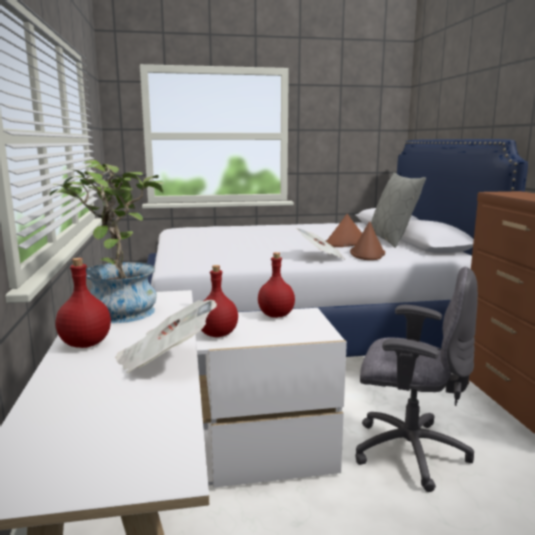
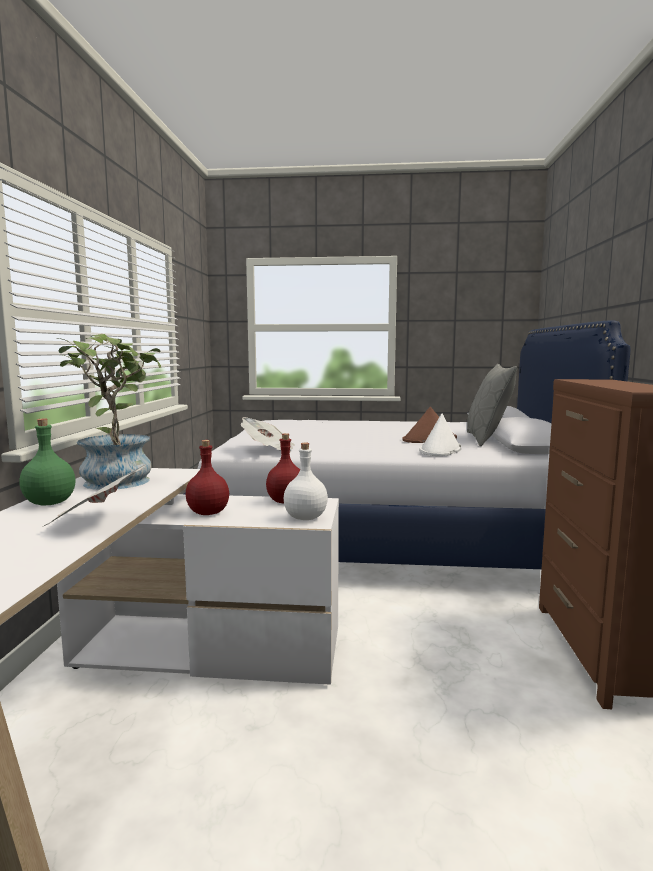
camera: 15 degrees right, 5 degrees down
red bottle [56,258,111,348] -> green bottle [19,419,75,506]
newspaper [296,228,346,260] -> newspaper moved to [241,417,295,453]
brown hat [350,222,385,260] -> white hat [419,414,461,456]
grey office chair [355,267,478,492] -> none
none -> white bottle [284,443,328,520]

